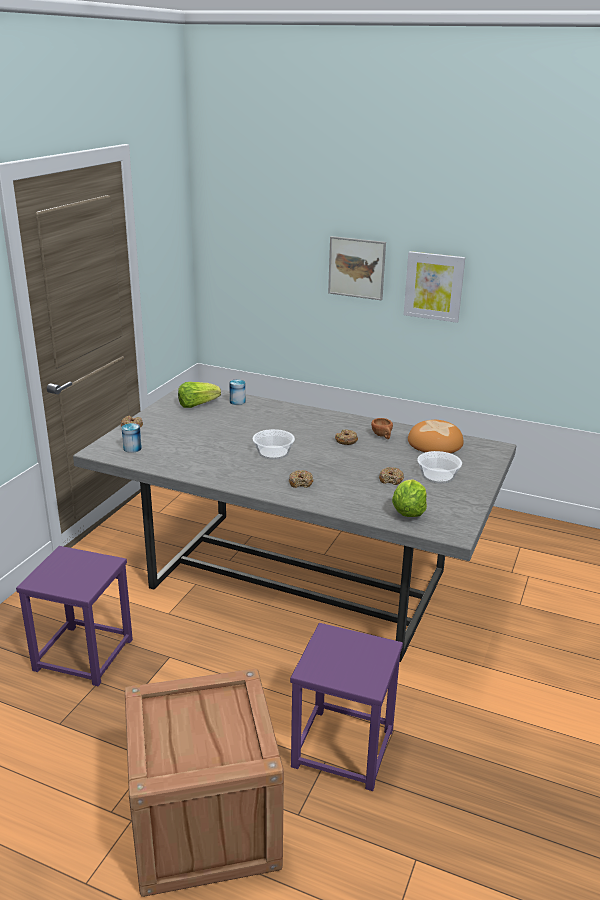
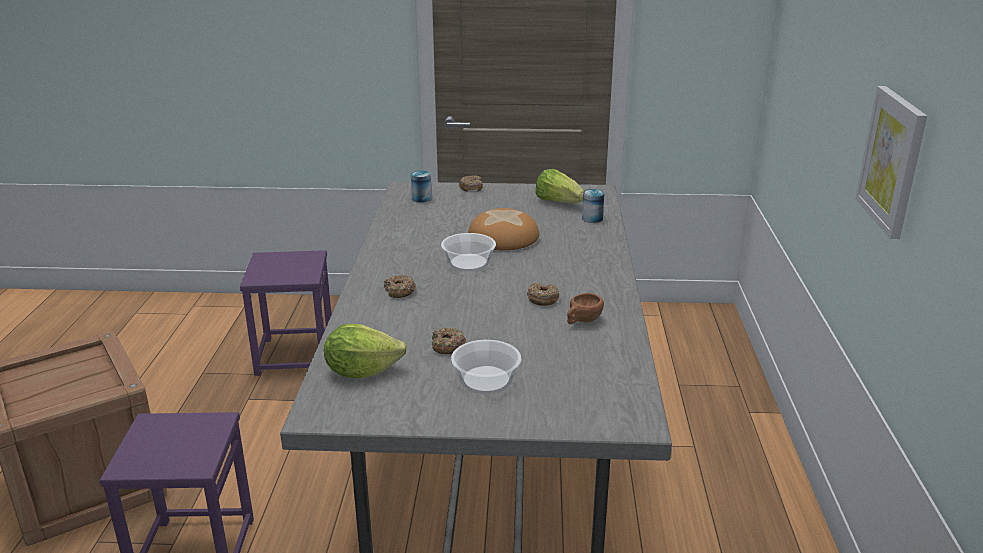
camera: 70 degrees right, 0 degrees up
picture [328,236,386,301] -> none
bread [408,420,464,453] -> bread moved to [468,208,539,250]

